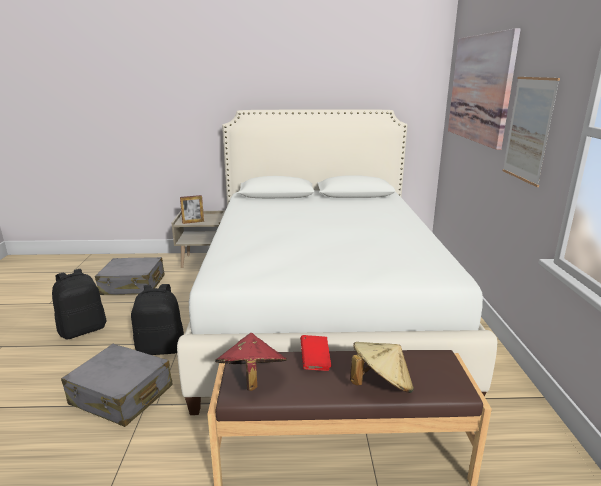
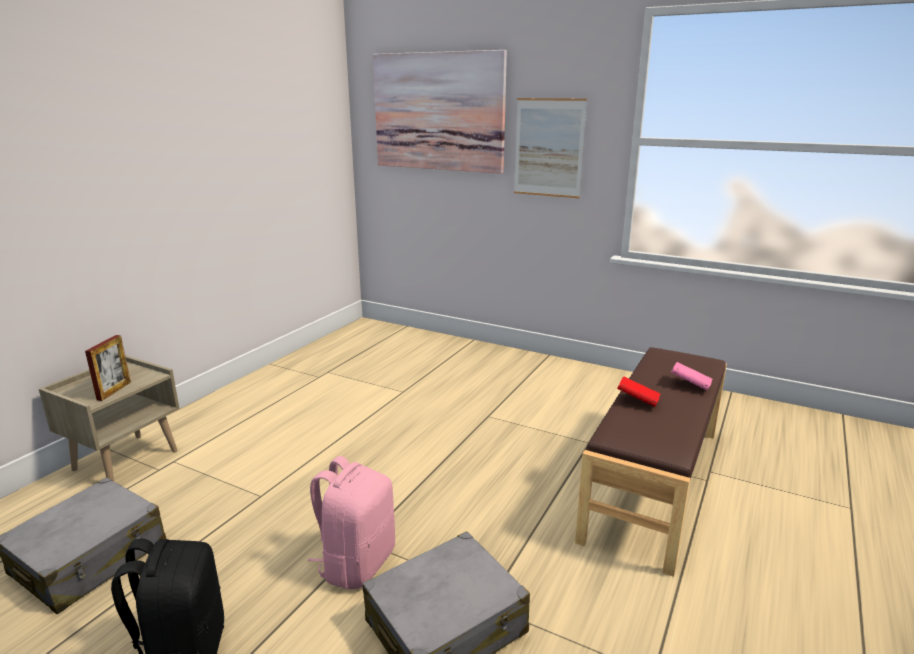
camera: 60 degrees left, 0 degrees up
black backpack [131,284,184,355] -> pink backpack [308,456,395,589]
white bed [177,109,497,415] -> none
red hat [215,333,287,391] -> none
beige hat [350,342,414,393] -> pink book [671,362,712,391]

